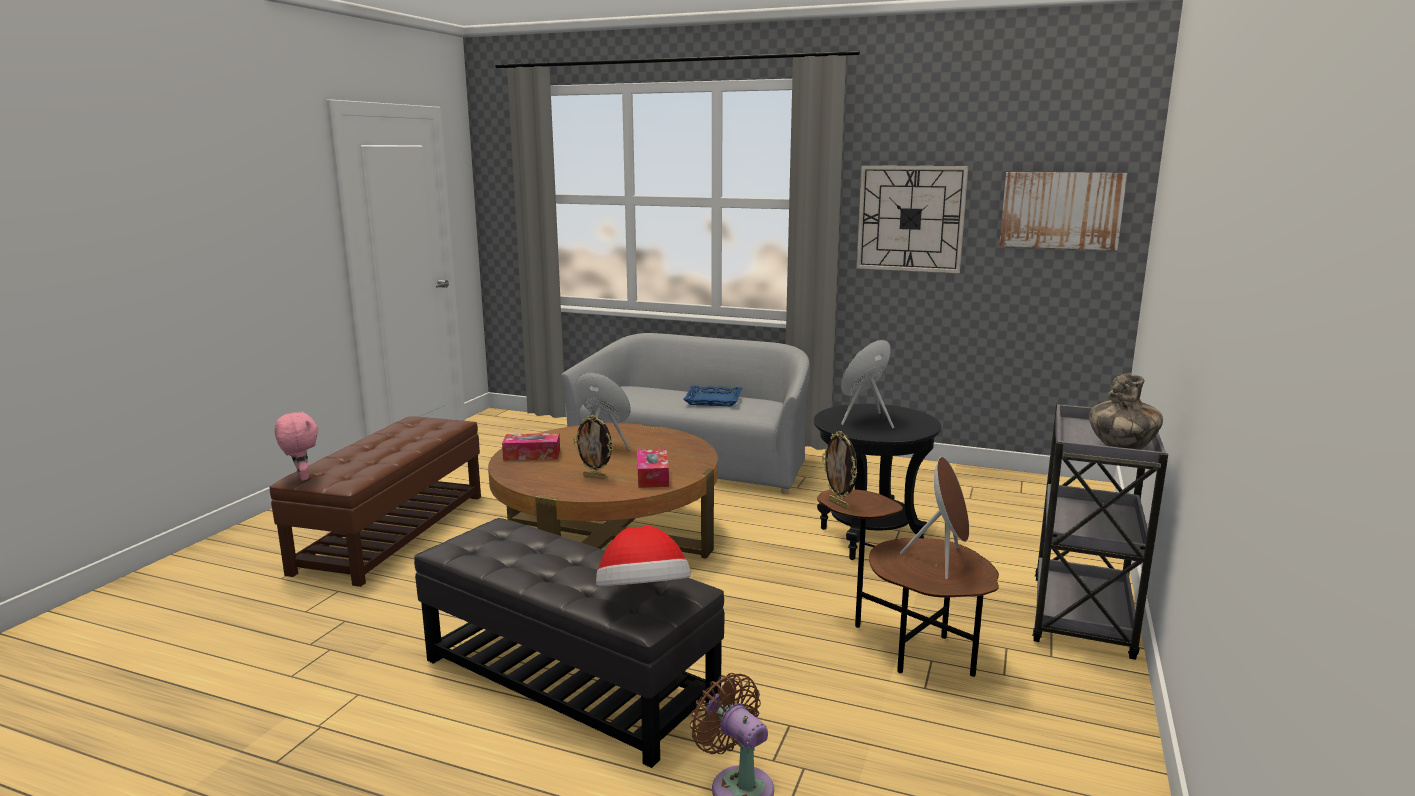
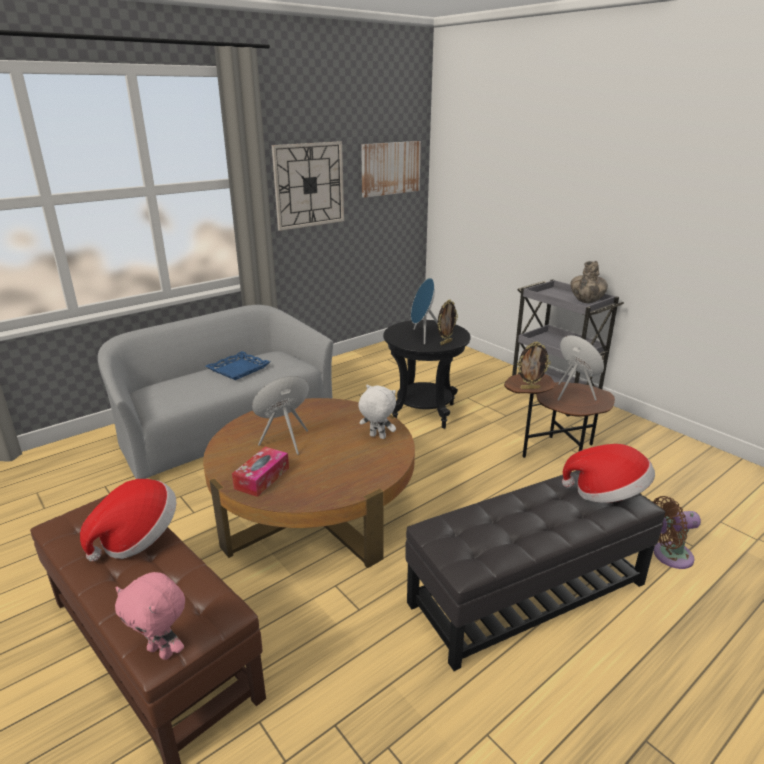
camera: 60 degrees left, 10 degrees up
pink plush toy [275,411,318,481] -> pink plush toy turned 150 degrees counterclockwise [115,572,185,660]
picture frame [573,415,614,479] -> picture frame moved to [437,300,458,345]
tissue box [637,449,669,488] -> white plush toy [359,384,396,439]
none -> hat [80,479,176,561]

